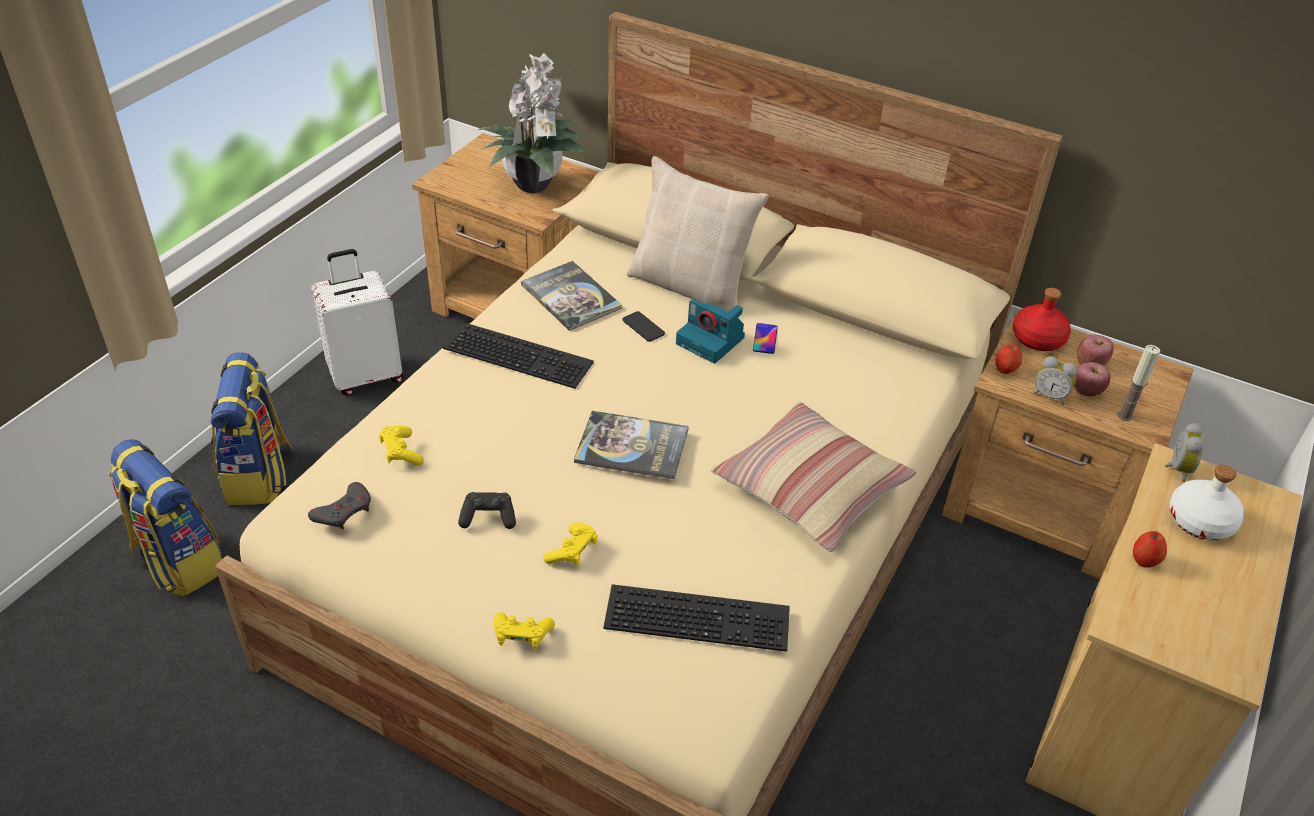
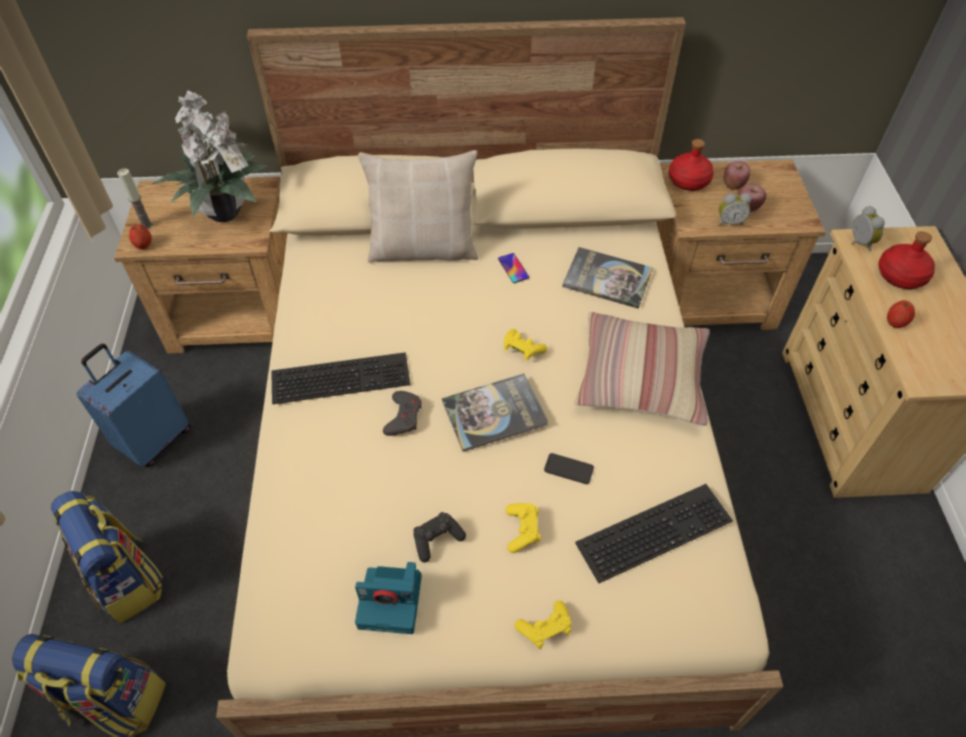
camera: 30 degrees left, 10 degrees up
grey game controller [308,482,371,529] -> grey game controller moved to [383,391,422,436]
white suitcase [311,249,404,396] -> blue suitcase [77,344,191,467]
yellow game controller [379,426,424,466] -> yellow game controller moved to [504,329,547,361]
book [521,261,622,331] -> book moved to [562,247,653,309]
phone [622,311,665,342] -> phone moved to [544,453,594,484]
camera [676,299,745,363] -> camera moved to [355,562,422,634]
apple [996,344,1022,374] -> apple moved to [129,224,152,249]
candle [1117,345,1160,421] -> candle moved to [117,169,153,229]
white bottle [1169,465,1243,540] -> red bottle [878,231,935,289]

